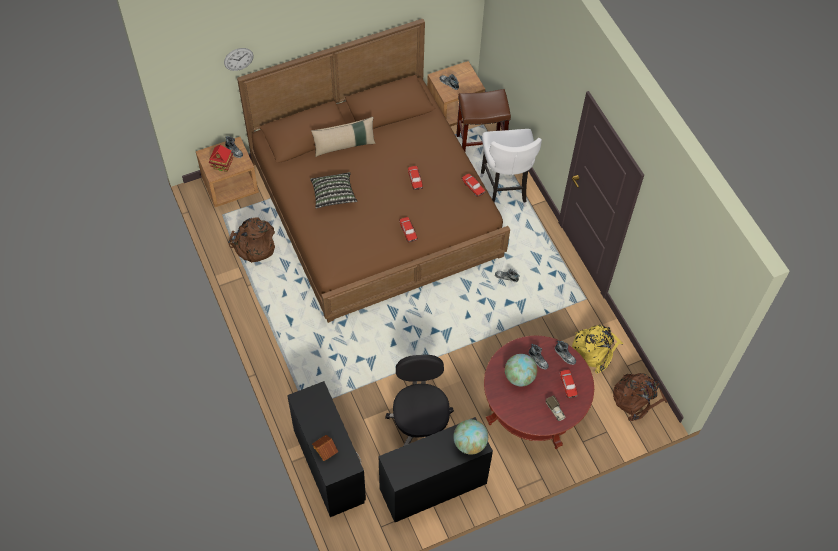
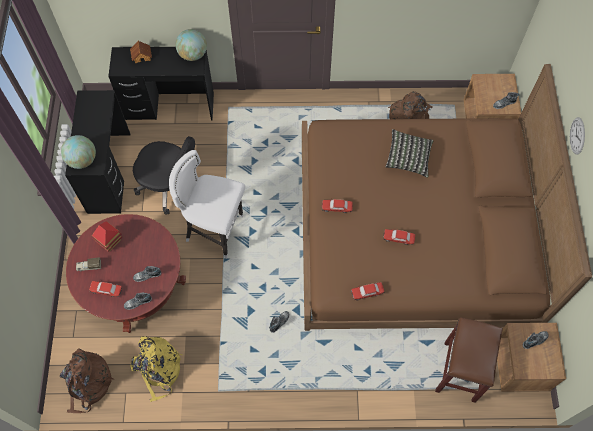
camera: 115 degrees right, 5 degrees up
toy house [209,145,233,172] -> toy house moved to [92,221,122,251]
wall clock [224,48,254,71] -> wall clock moved to [570,117,585,155]
beige pillow [311,117,376,157] -> none
white stool [480,129,542,207] -> white stool moved to [169,150,245,258]
globe [505,354,537,386] -> globe moved to [176,29,207,61]

